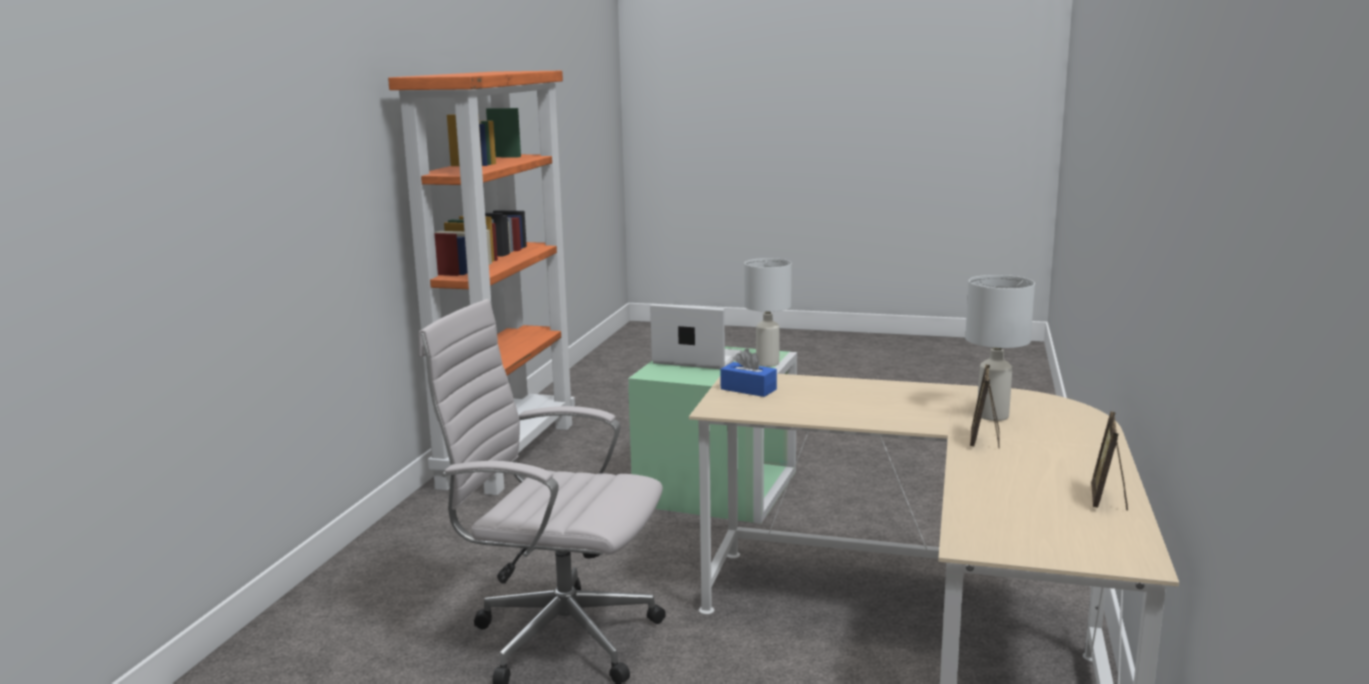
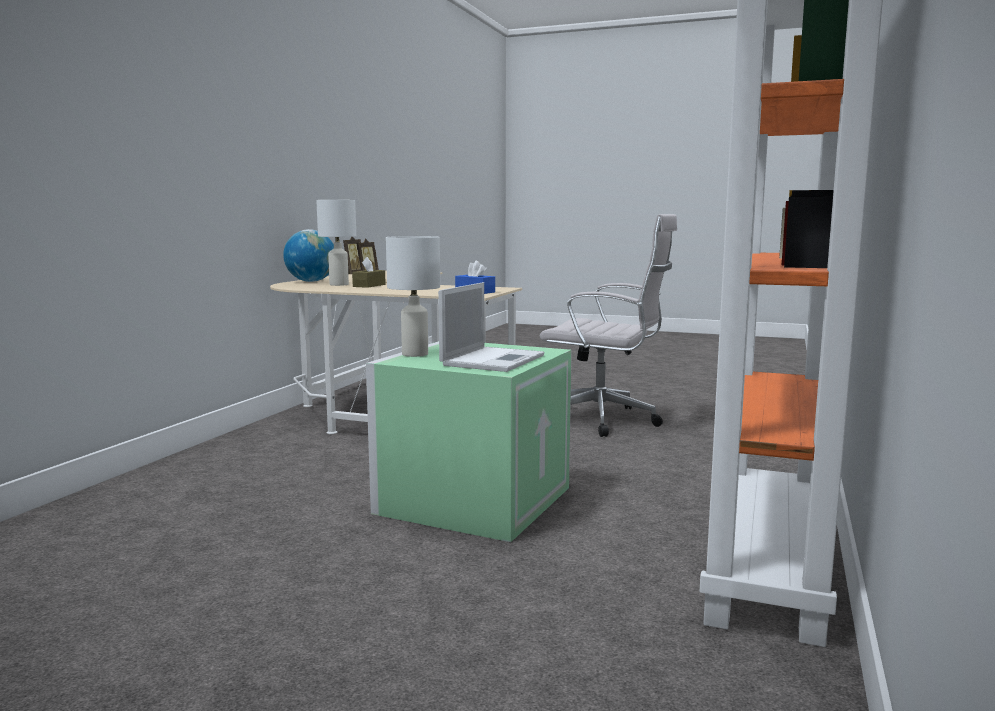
camera: 175 degrees left, 5 degrees down
laptop [650,304,742,369] -> laptop turned 90 degrees counterclockwise [438,282,544,372]
none -> globe [283,229,334,282]
none -> brown tissue box [352,257,386,288]

